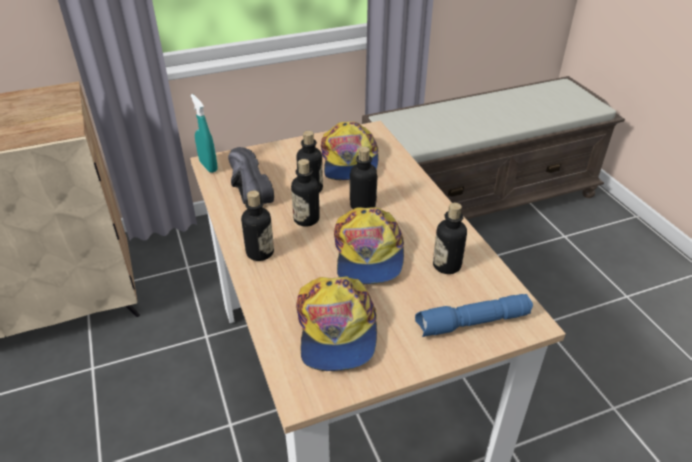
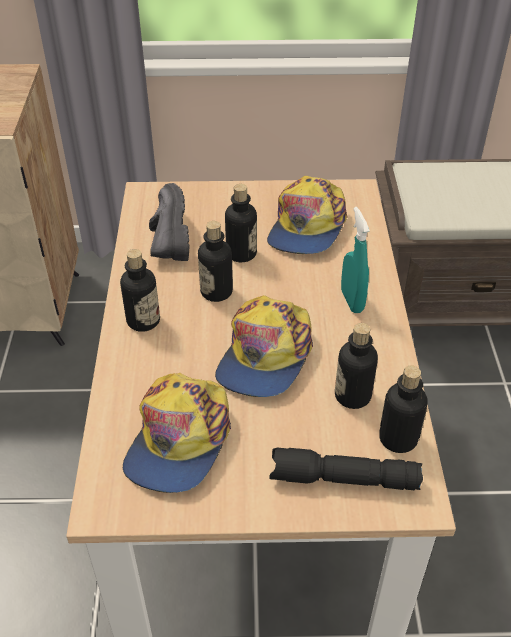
camera: 20 degrees right, 5 degrees up
turquoise spray bottle [191,94,218,173] -> turquoise spray bottle moved to [341,207,370,313]
bottle [350,147,377,209] -> bottle moved to [379,365,427,453]
blue flashlight [415,294,533,337] -> black flashlight [269,448,423,490]

